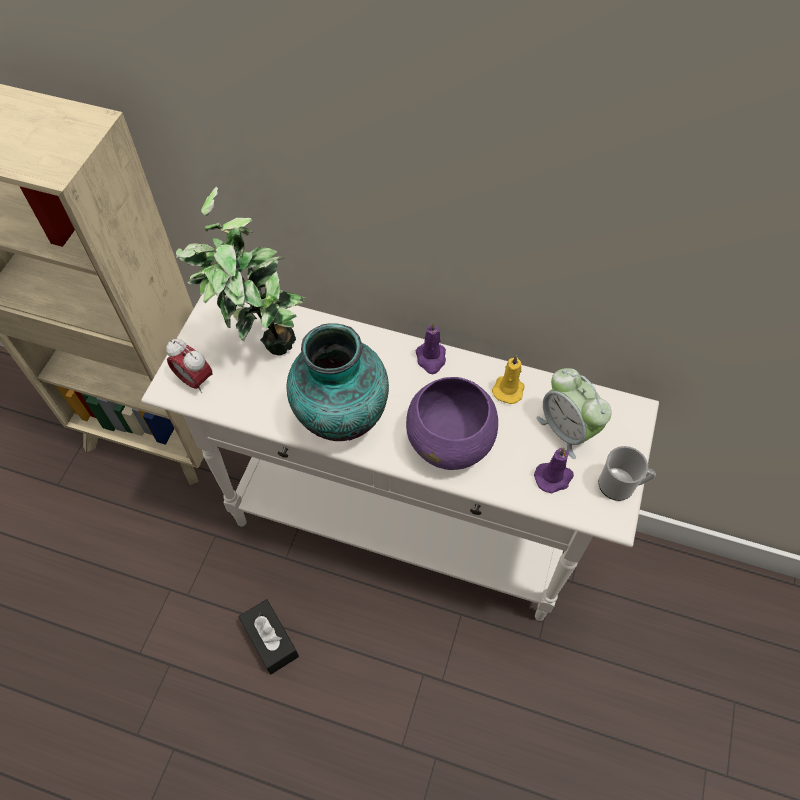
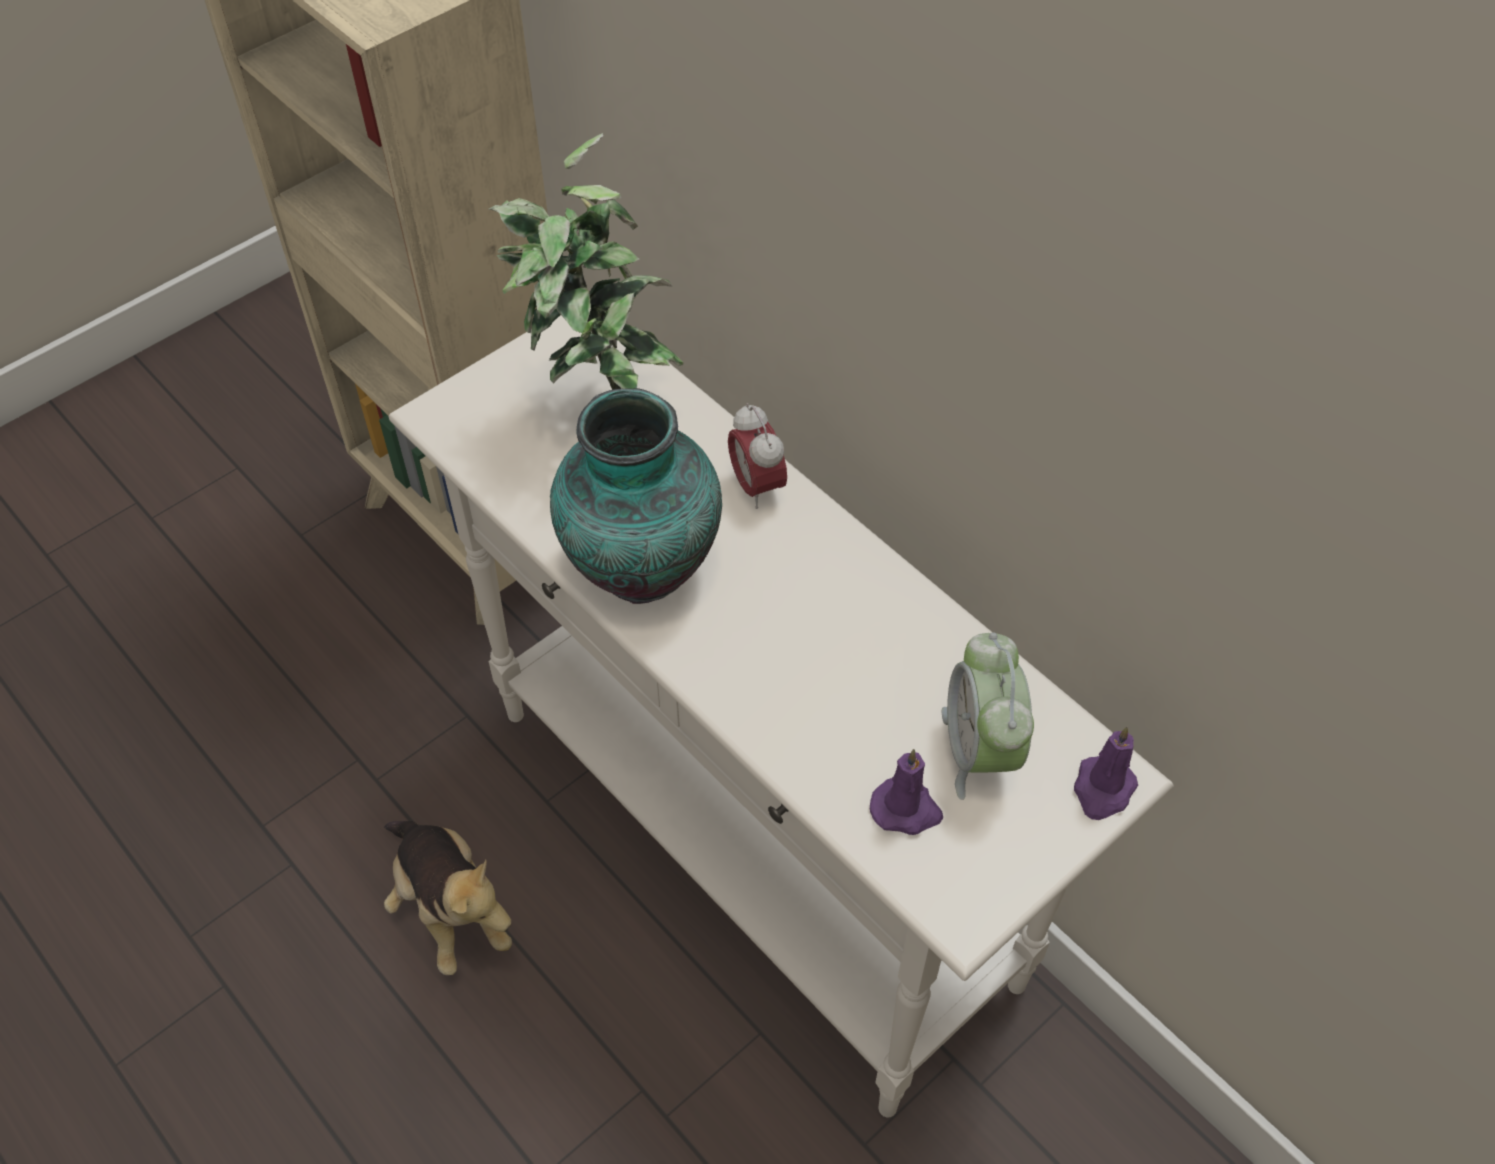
camera: 30 degrees right, 5 degrees down
alarm clock [166,339,213,393] -> alarm clock moved to [728,403,787,509]
black tissue box [239,599,299,674] -> plush toy [384,821,512,975]
purple bowl [406,377,498,470] -> none
purple candle [415,322,446,374] -> purple candle moved to [1074,726,1138,820]
yellow candle [492,355,525,404] -> none
mug [599,446,656,501] -> none

